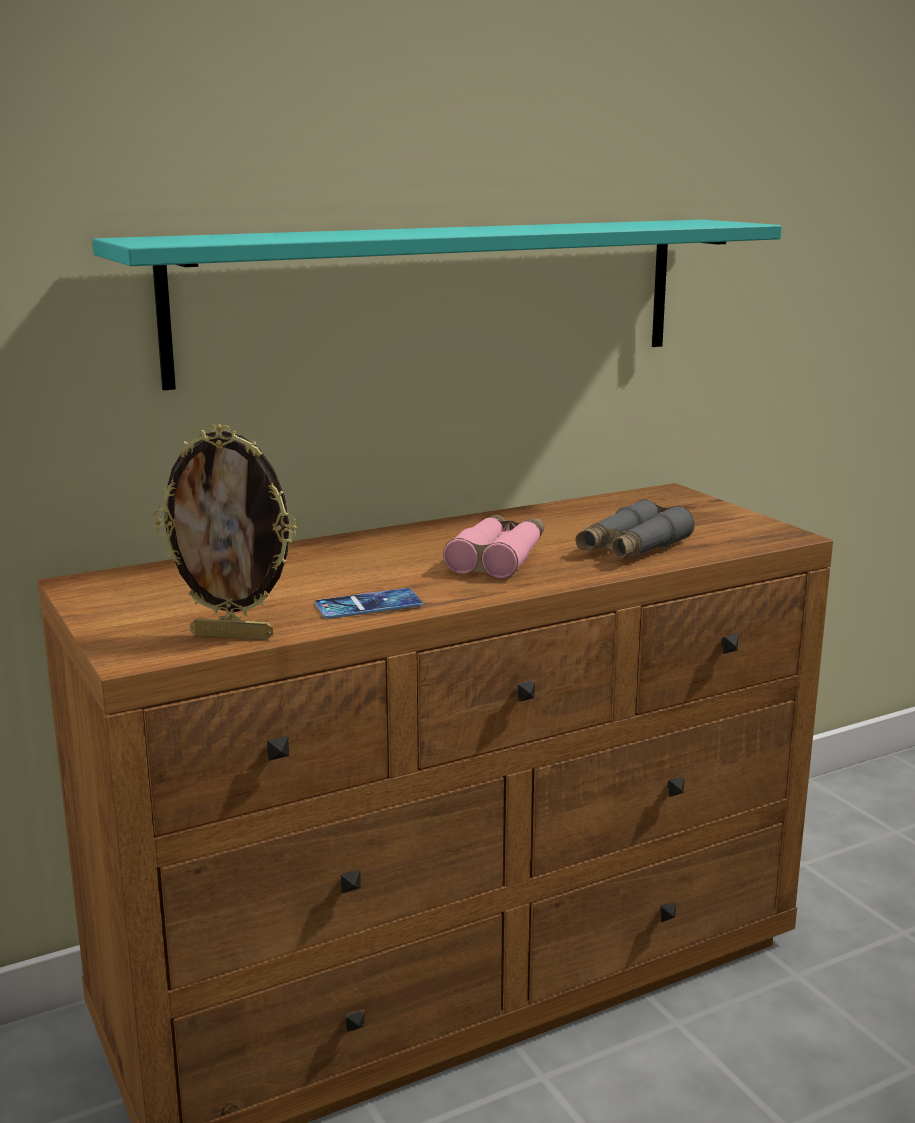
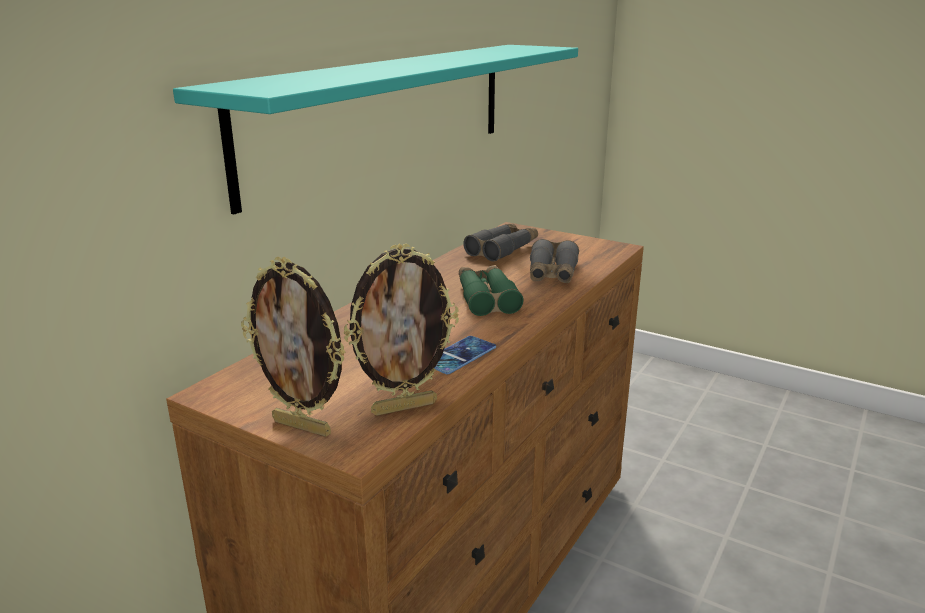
camera: 30 degrees left, 5 degrees up
pink binoculars [443,514,544,579] -> green binoculars [459,265,524,316]
none -> picture frame [241,257,346,437]
none -> grey binoculars [463,223,538,262]

